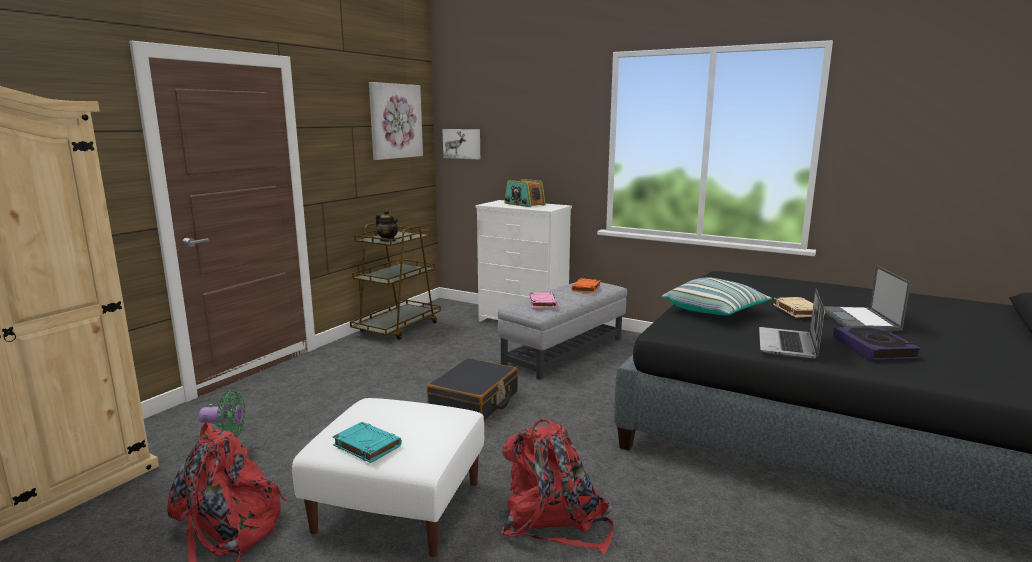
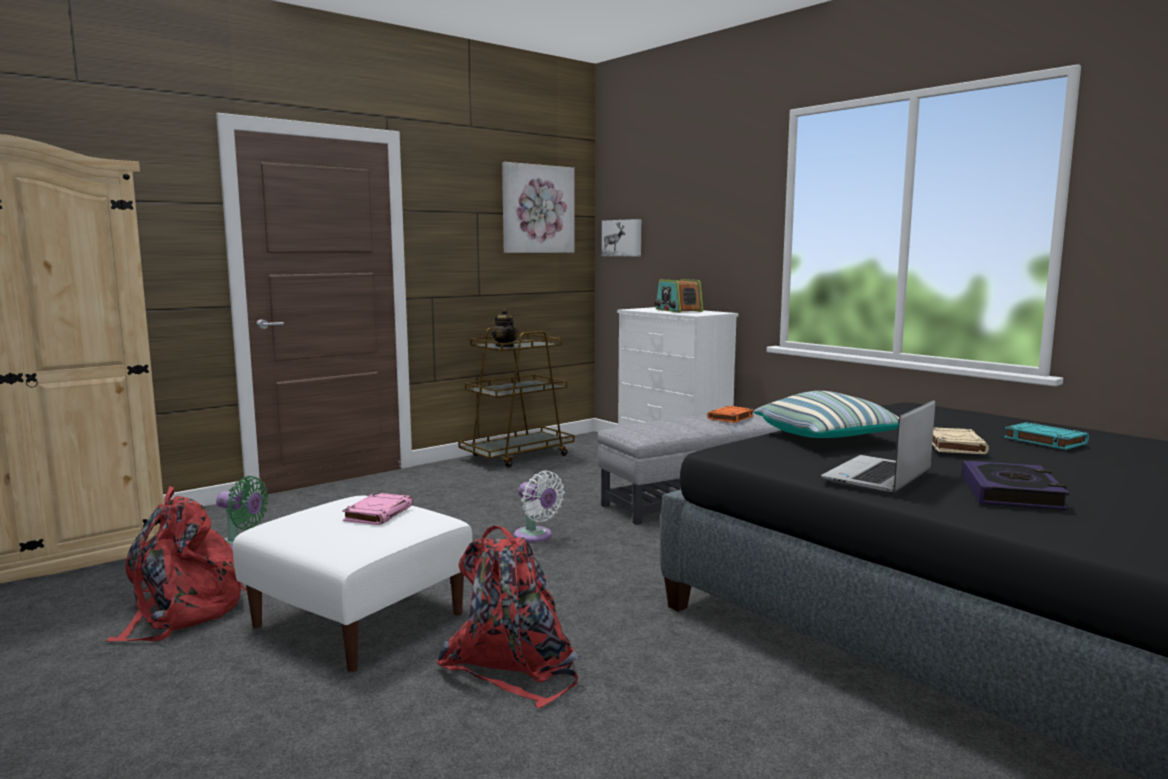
camera: 20 degrees right, 5 degrees down
turquoise book [332,422,402,463] -> turquoise book moved to [1004,422,1089,450]
black suitcase [427,358,518,421] -> white fan [514,471,565,542]
pink book [530,292,557,308] -> pink book moved to [342,492,413,525]
laptop [824,266,911,331] -> none

